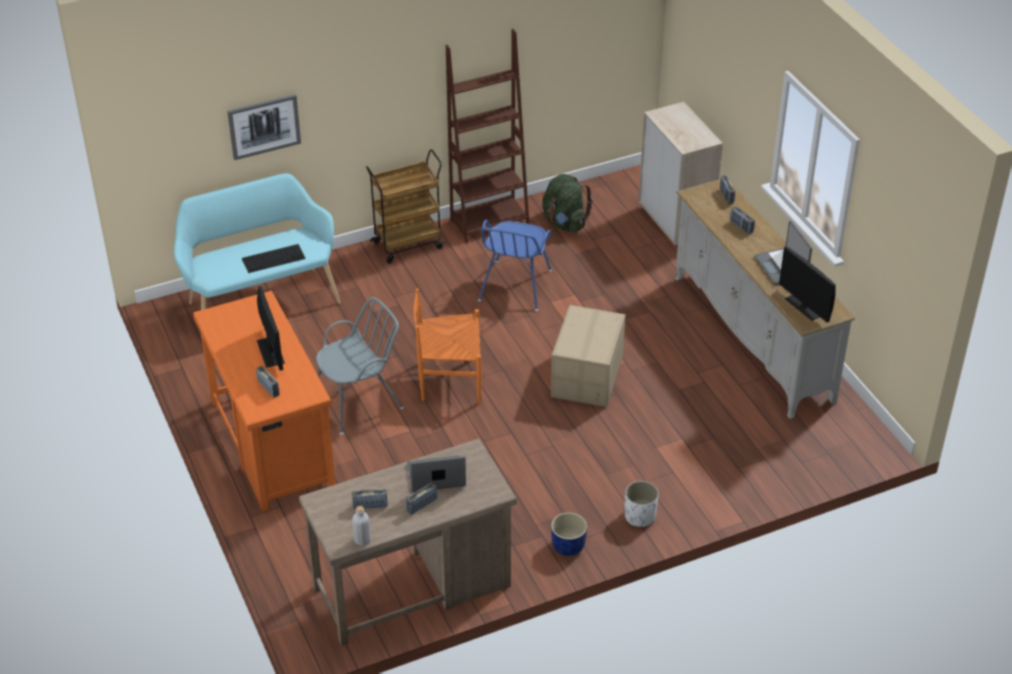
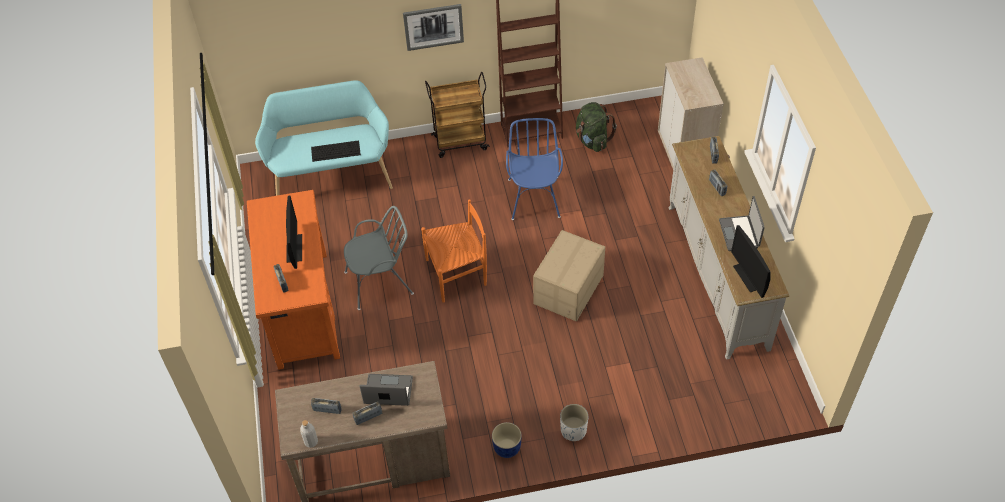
camera: 15 degrees right, 10 degrees up
picture [227,94,301,160] -> picture moved to [403,4,464,51]
orange chair [414,288,481,404] -> orange chair turned 150 degrees clockwise [421,199,487,303]
blue chair [478,220,552,311] -> blue chair turned 150 degrees clockwise [506,118,563,220]

